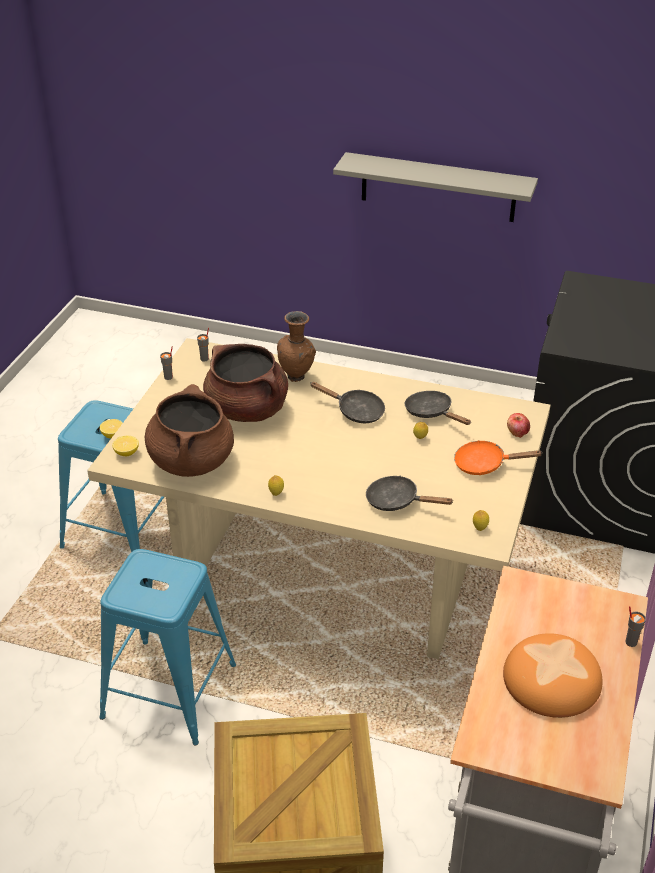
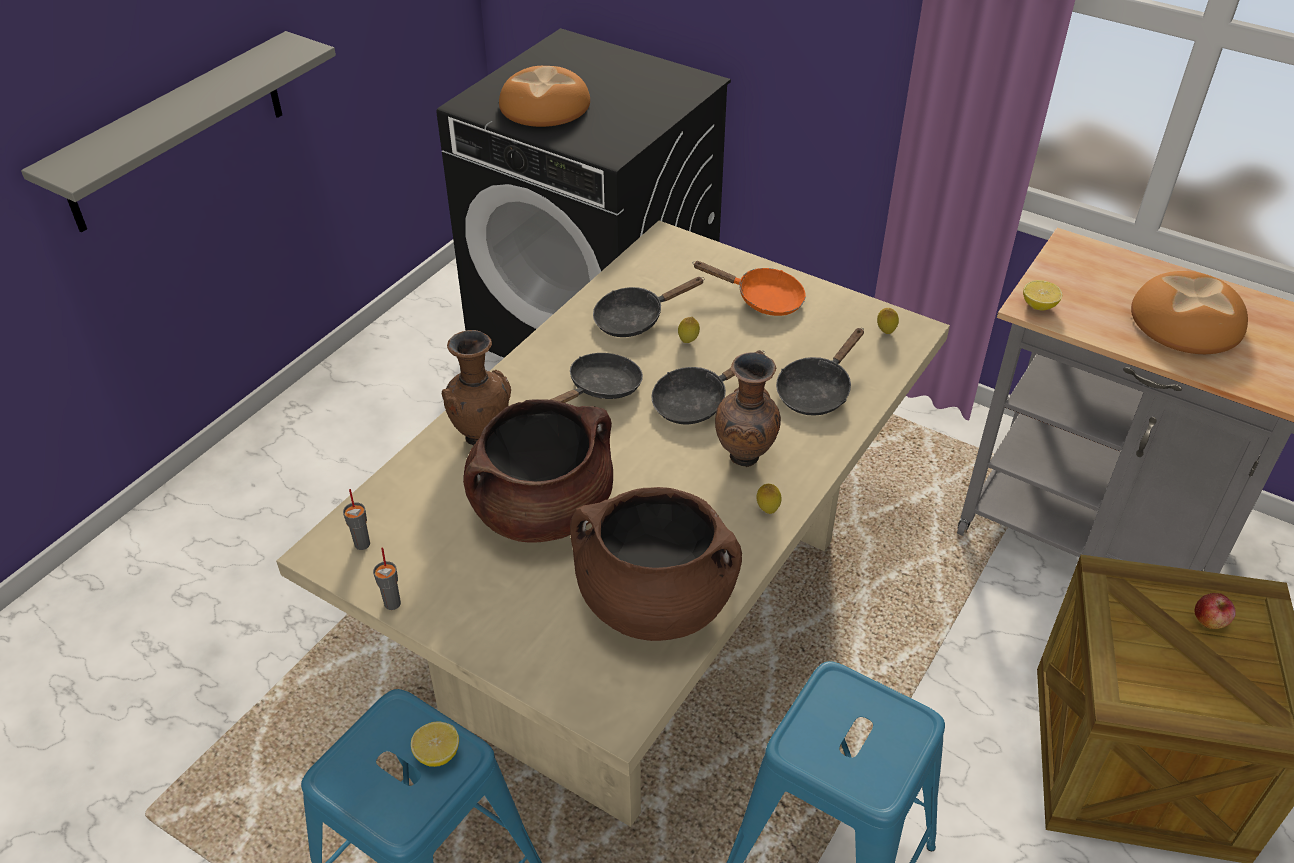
camera: 75 degrees left, 5 degrees up
lemon [112,436,139,456] -> lemon moved to [1023,280,1062,311]
orange frying pan [454,440,543,475] -> orange frying pan turned 90 degrees counterclockwise [694,261,806,316]
apple [507,413,530,438] -> apple moved to [1194,593,1236,629]
grey cup [625,606,646,647] -> none
none -> bread [499,66,590,127]
none -> black frying pan [651,350,765,424]
none -> brown vase [715,352,781,467]

